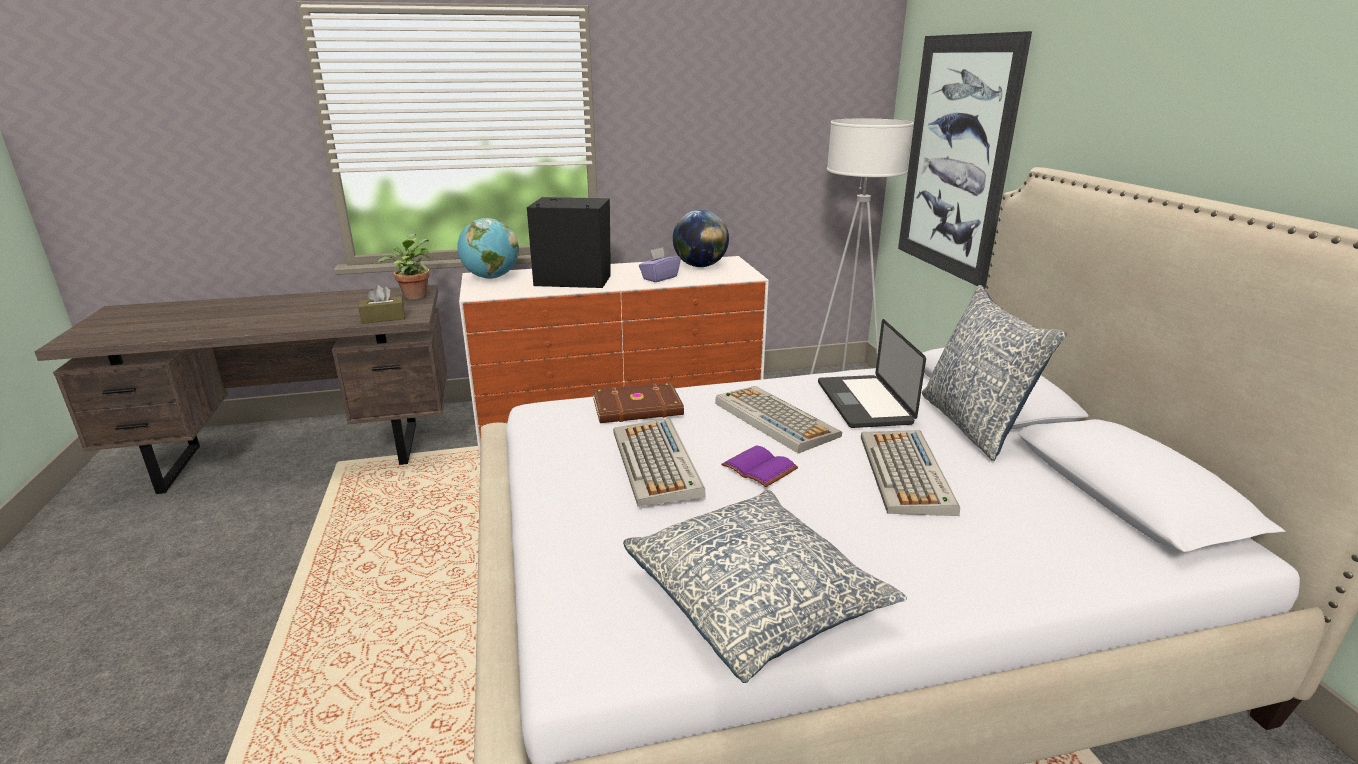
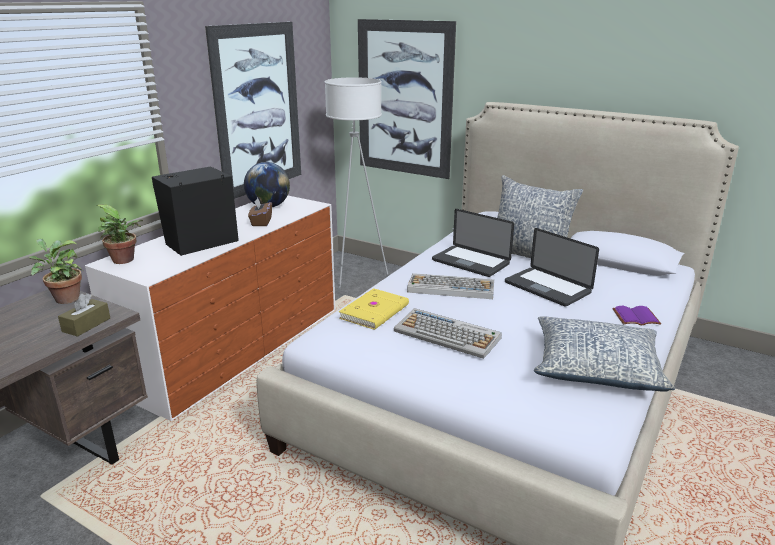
camera: 45 degrees left, 0 degrees up
globe [457,218,519,279] -> potted plant [97,204,143,264]
brown book [593,382,684,423] -> yellow book [339,288,409,330]
purple tissue box [639,247,681,282] -> brown tissue box [248,198,272,226]
purple book [721,445,798,487] -> purple book moved to [612,306,661,325]
keyboard [861,430,960,516] -> laptop [505,228,599,307]
none -> picture [205,22,301,199]

